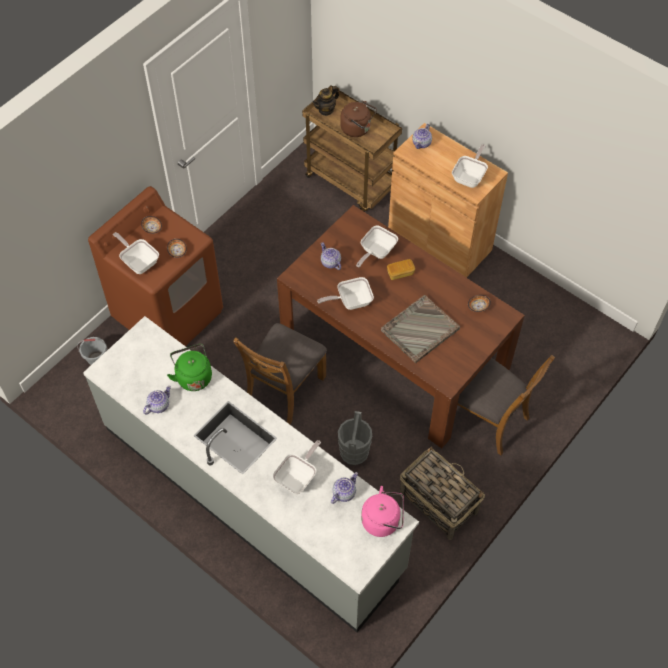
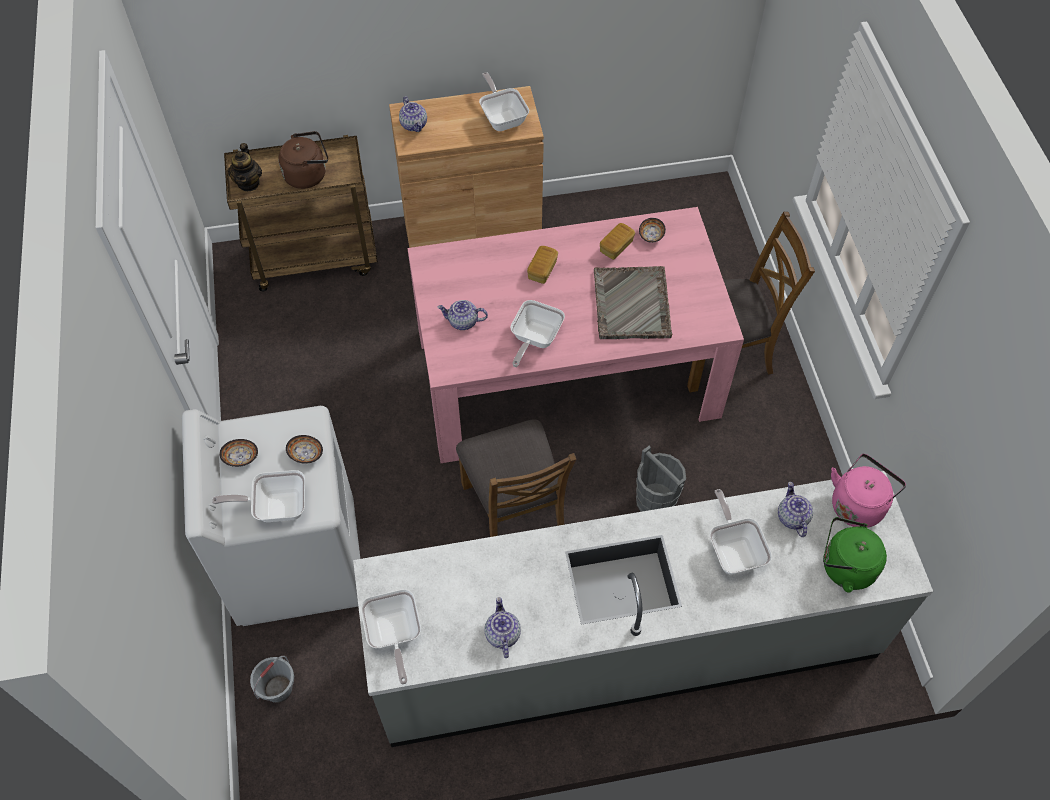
camera: 50 degrees left, 0 degrees up
brown washing machine [88,186,223,346] -> white washing machine [182,406,360,626]
green kettle [167,344,212,391] -> green kettle moved to [823,517,887,592]
brown dining table [277,205,525,448] -> pink dining table [407,207,744,463]
frying pan [356,226,398,268] -> frying pan moved to [361,589,421,685]
basket [400,447,485,540] -> none
none -> bread [600,223,635,260]

